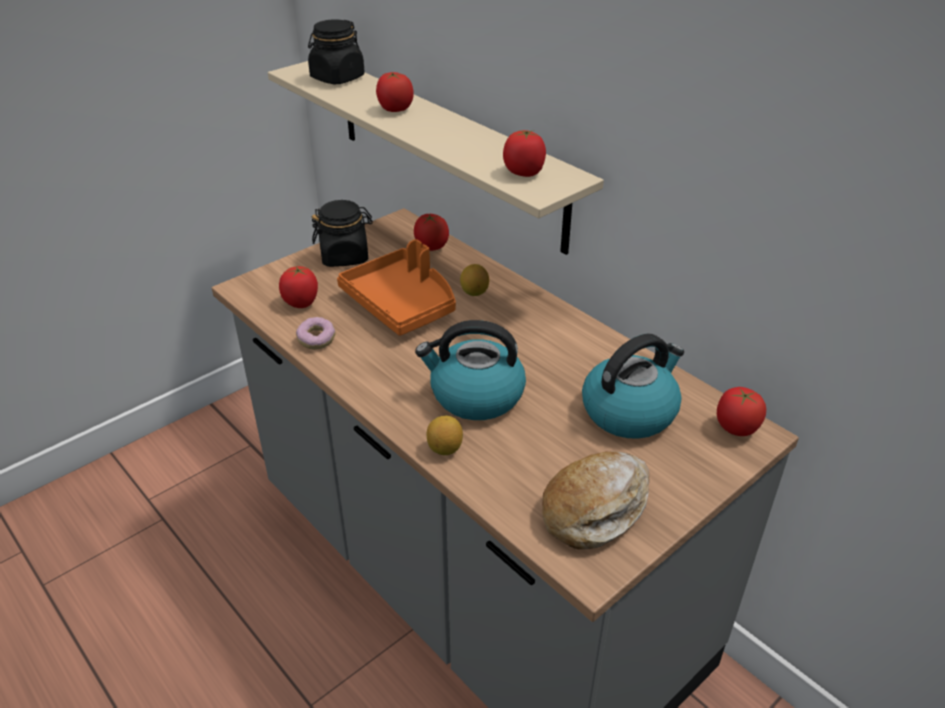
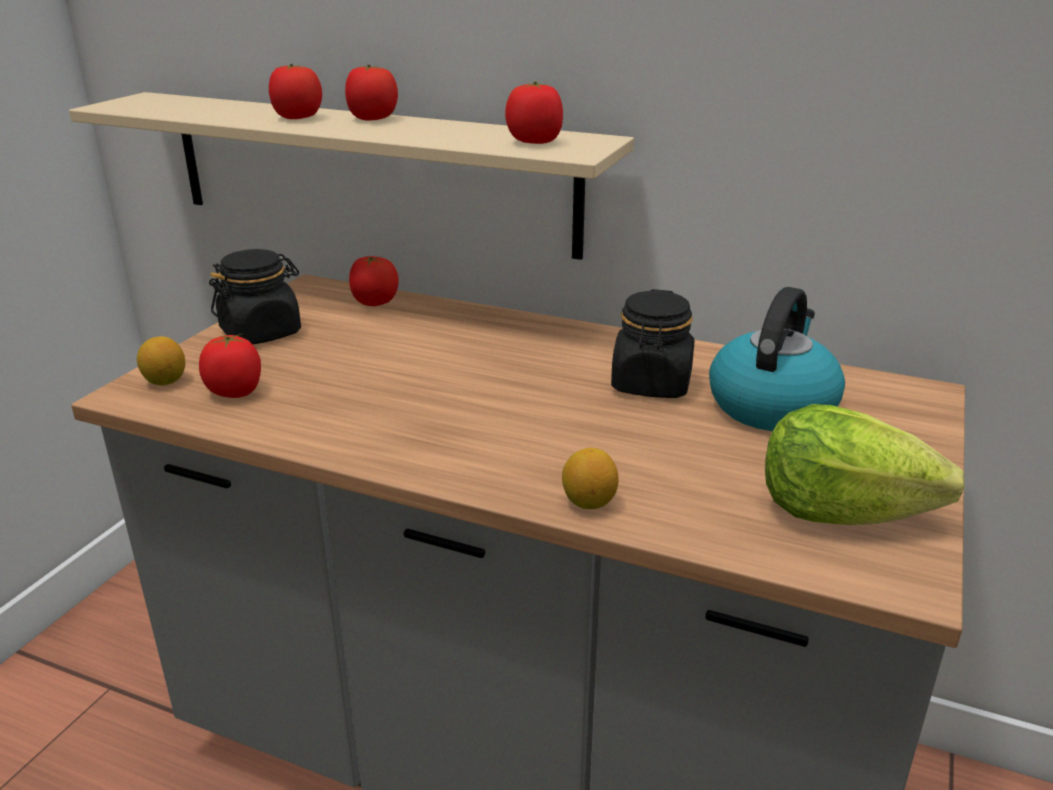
camera: 25 degrees left, 10 degrees down
donut [296,317,335,350] -> none
black jar [308,19,365,84] -> black jar moved to [611,289,694,398]
orange tray [337,239,456,336] -> none
kettle [415,320,526,420] -> none
lemon [460,264,489,296] -> lemon moved to [137,336,186,386]
bread [542,451,649,550] -> lettuce [765,404,965,525]
tomato [717,387,766,436] -> tomato moved to [345,65,398,120]

